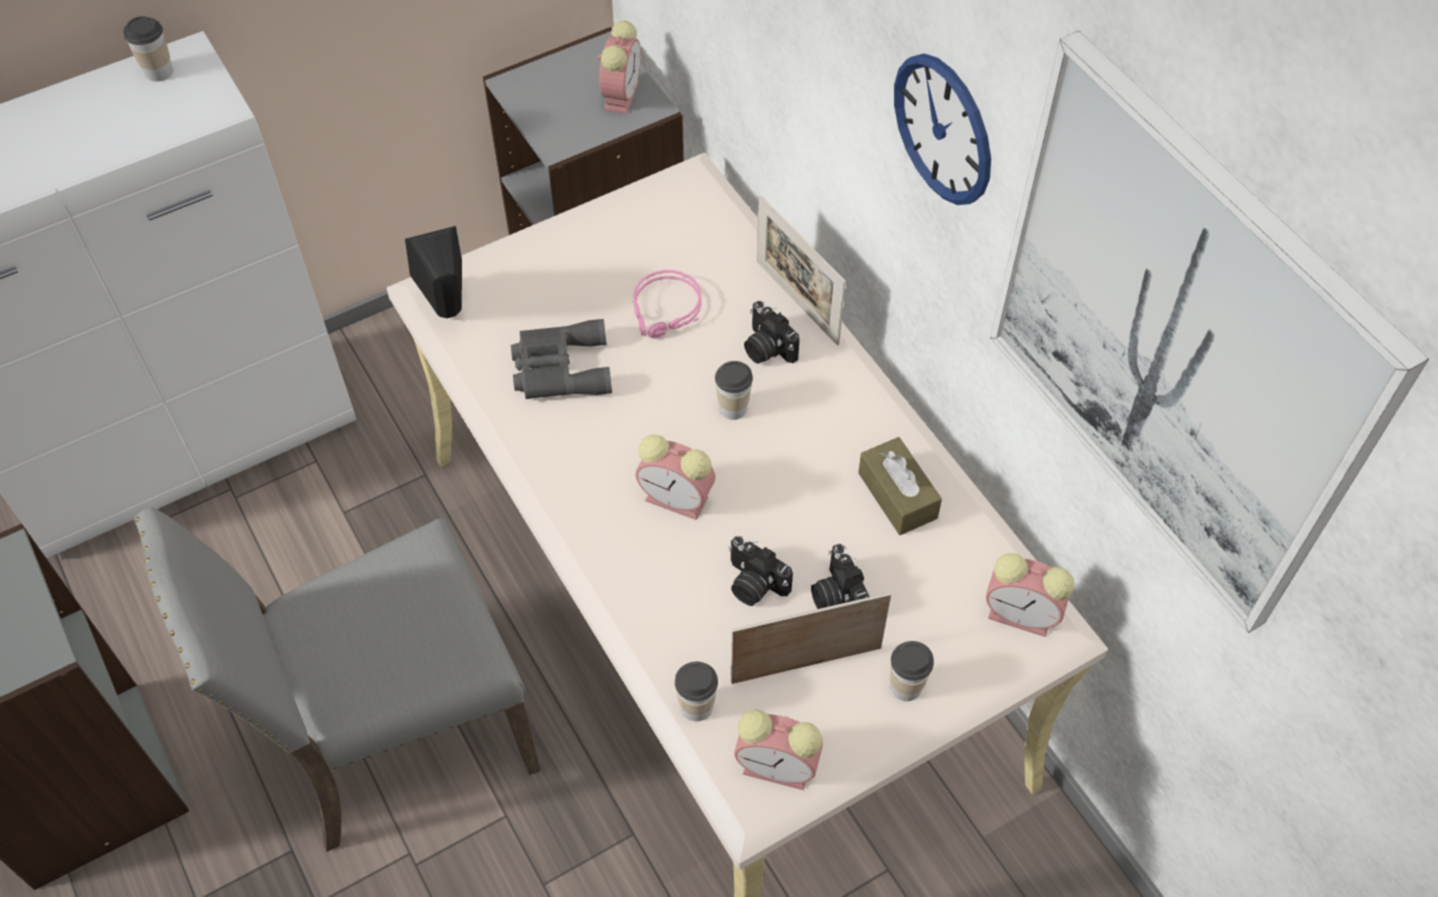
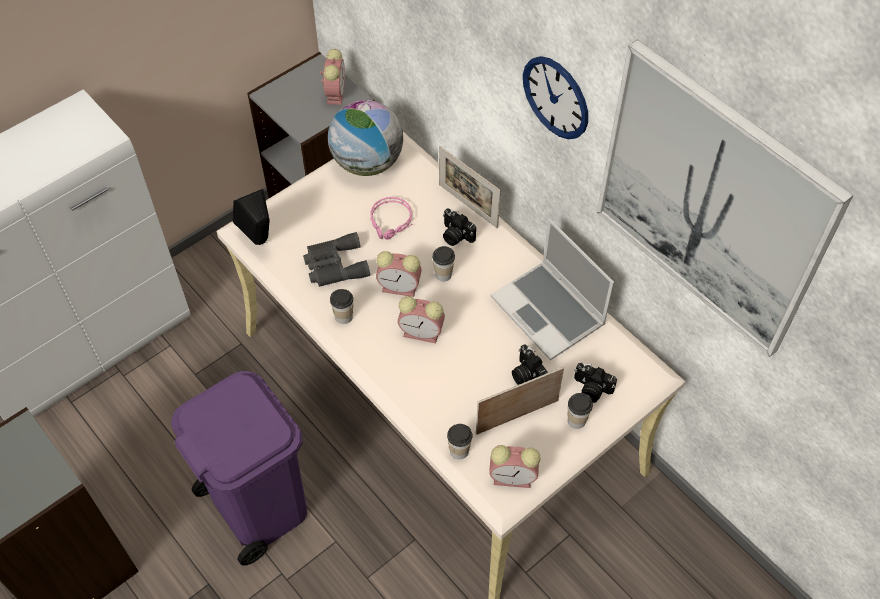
camera: 10 degrees left, 0 degrees up
cup [123,16,173,82] -> cup moved to [330,289,353,324]
grey chair [134,508,541,852] -> purple trash can [171,371,307,566]
camera [728,536,793,606] -> camera moved to [574,363,617,403]
brown tissue box [858,437,942,535] -> laptop [490,219,614,360]
alarm clock [986,553,1074,637] -> alarm clock moved to [376,251,422,297]
none -> globe [328,100,403,176]

